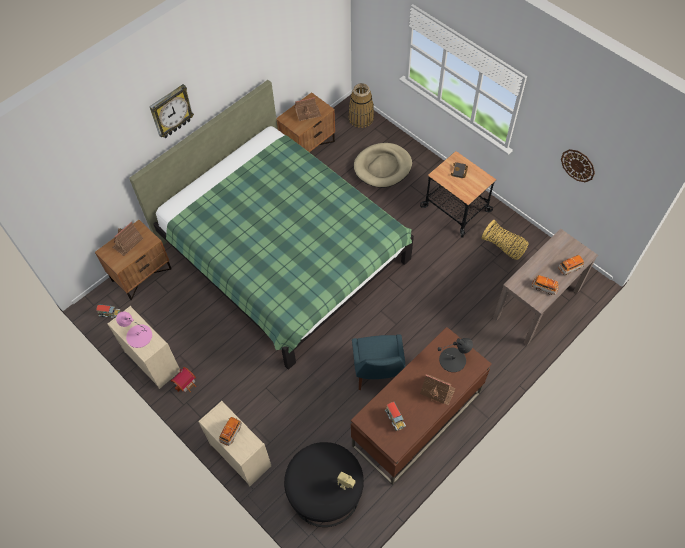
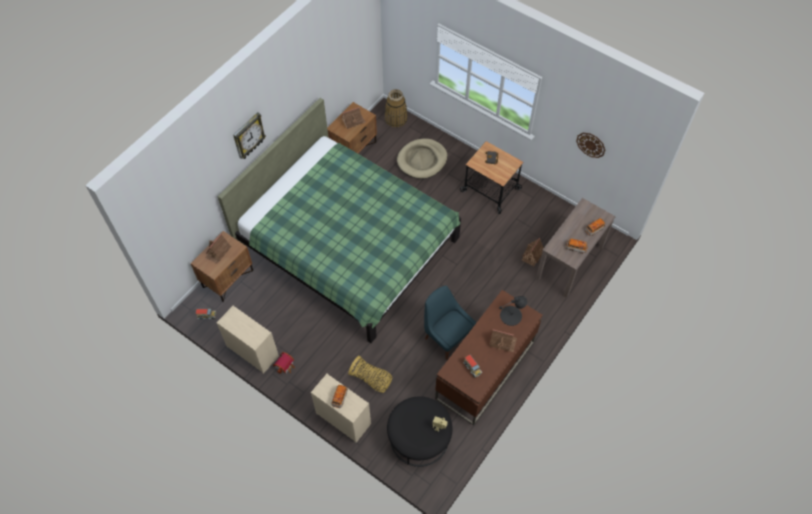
camera: 10 degrees left, 0 degrees up
pink table lamp [116,311,152,348] -> none
blue chair [352,334,405,390] -> blue chair turned 150 degrees clockwise [424,286,476,360]
basket [482,220,529,260] -> basket moved to [348,356,392,393]
none -> toy house [522,238,544,266]

